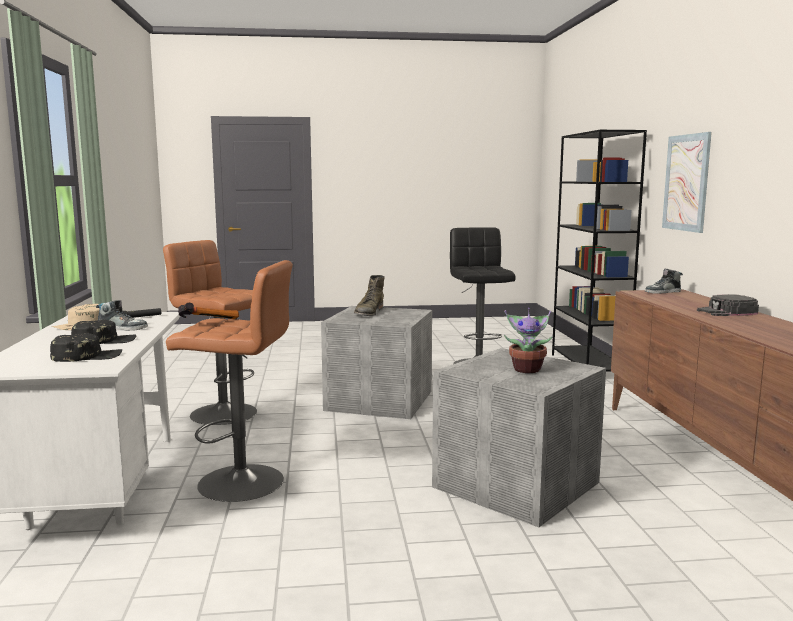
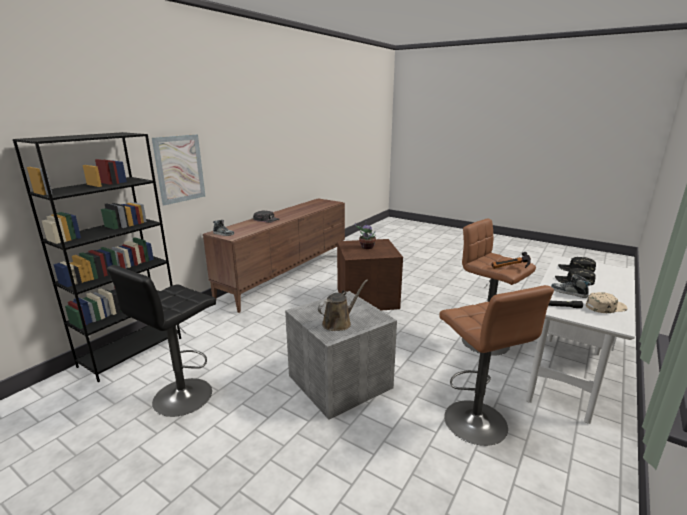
camera: 140 degrees left, 10 degrees up
green boot [354,275,385,316] -> brown watering can [318,280,368,331]
grey storage box [432,348,606,527] -> brown storage box [337,239,403,311]

